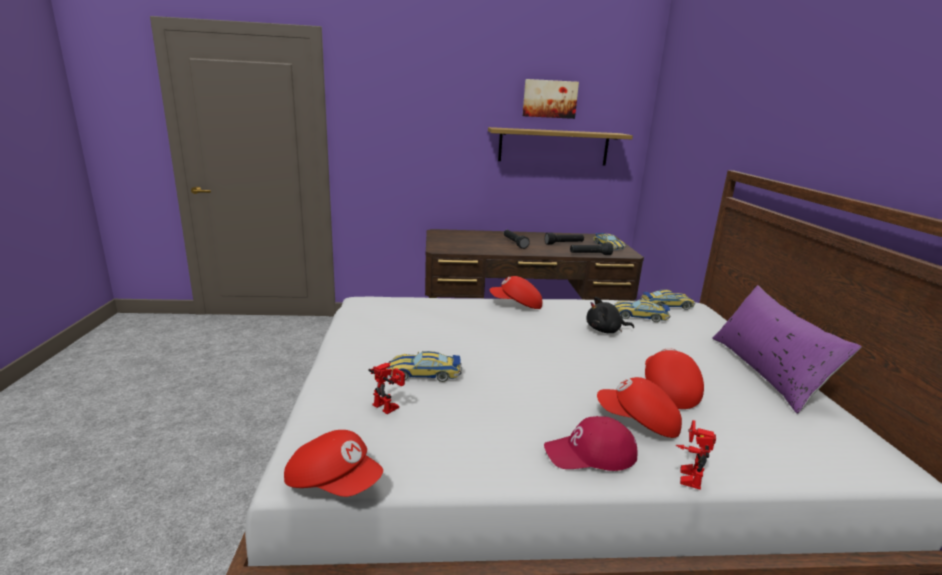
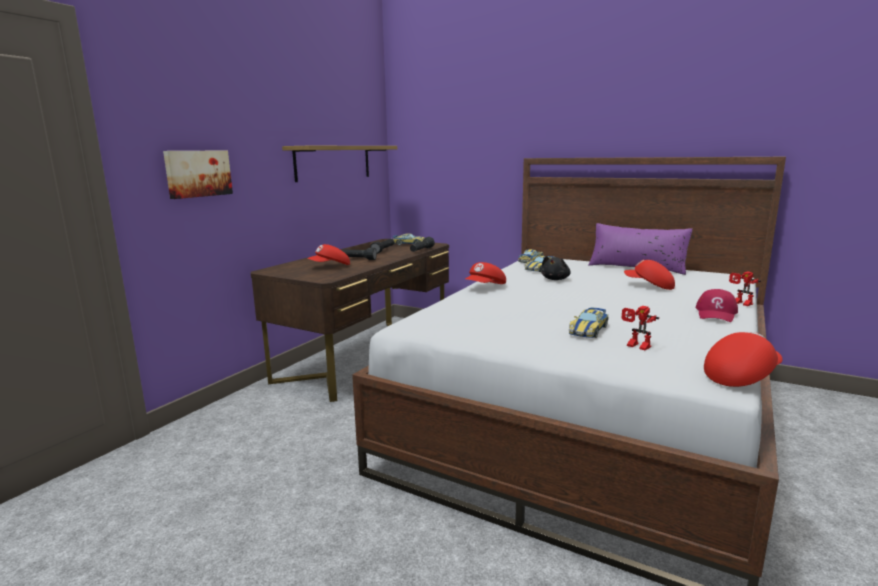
camera: 55 degrees left, 5 degrees down
toy robot [368,363,405,414] -> toy robot turned 120 degrees counterclockwise [622,306,659,350]
picture [523,79,579,119] -> picture moved to [163,150,233,199]
red cap [597,377,682,438] -> red cap moved to [308,244,350,265]

